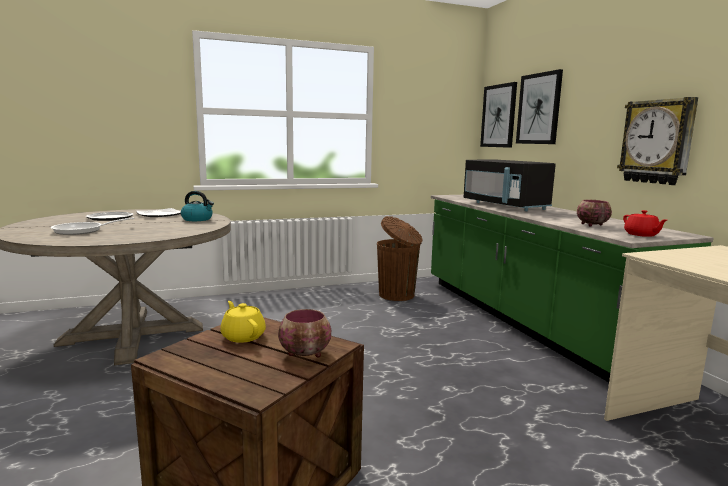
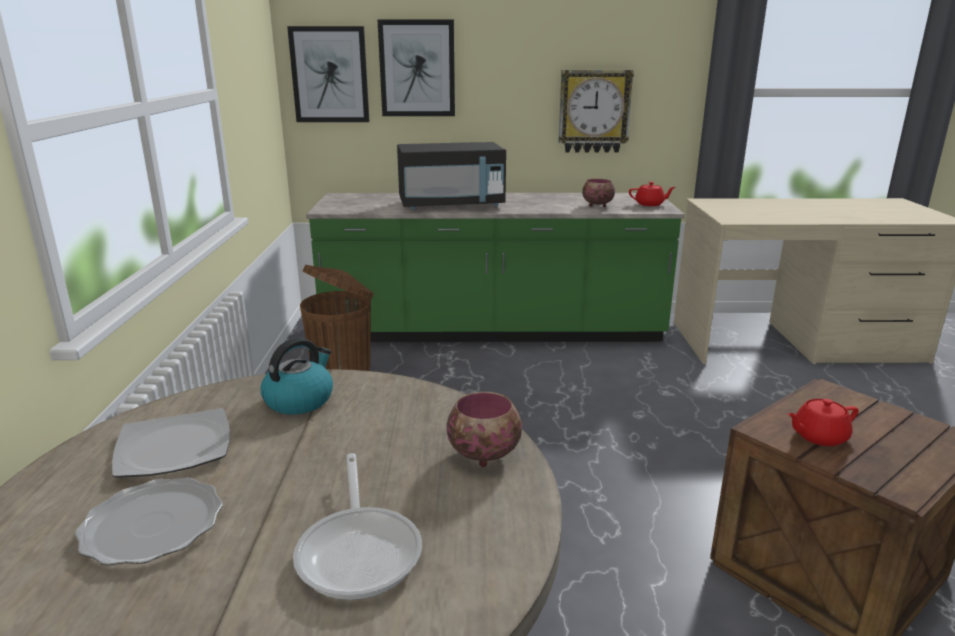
camera: 70 degrees left, 10 degrees up
yellow teapot [220,301,266,343] -> red teapot [787,399,859,446]
bowl [278,309,331,357] -> bowl moved to [446,392,522,467]

